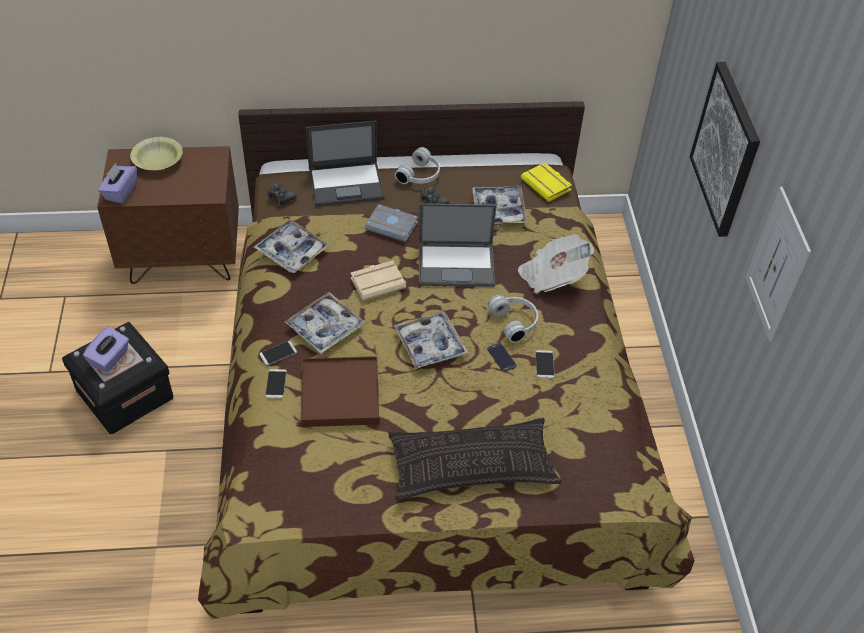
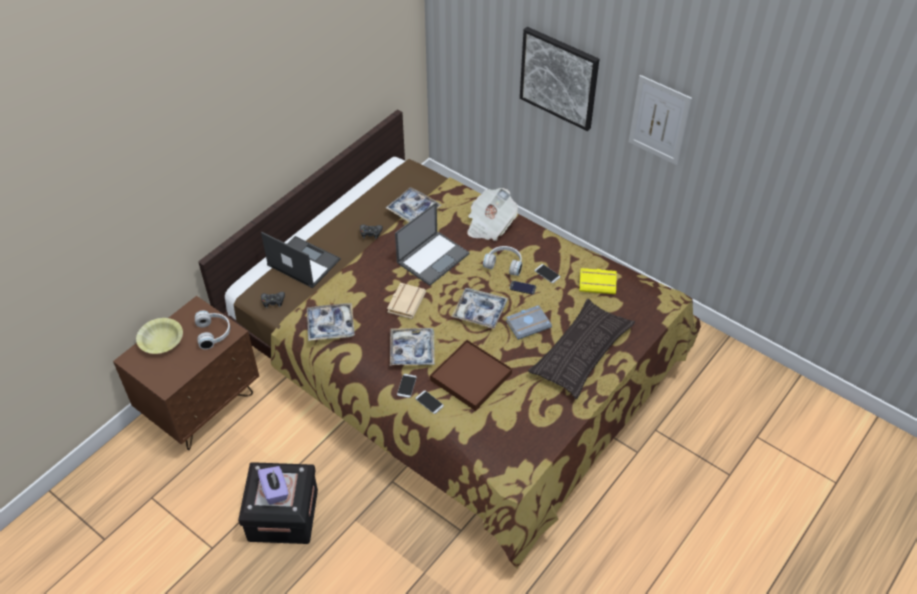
camera: 45 degrees left, 0 degrees up
purple tissue box [98,163,137,204] -> none
laptop [306,121,385,206] -> laptop turned 90 degrees counterclockwise [261,231,341,288]
grey book [365,204,418,242] -> grey book moved to [506,305,552,340]
white headphones [395,147,440,184] -> white headphones moved to [195,311,230,350]
yellow book [521,163,572,202] -> yellow book moved to [580,268,616,294]

